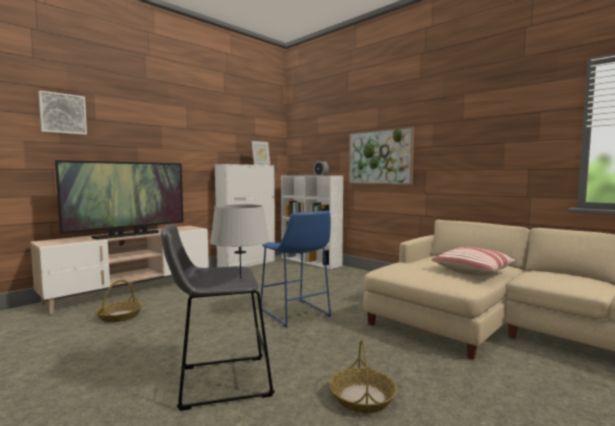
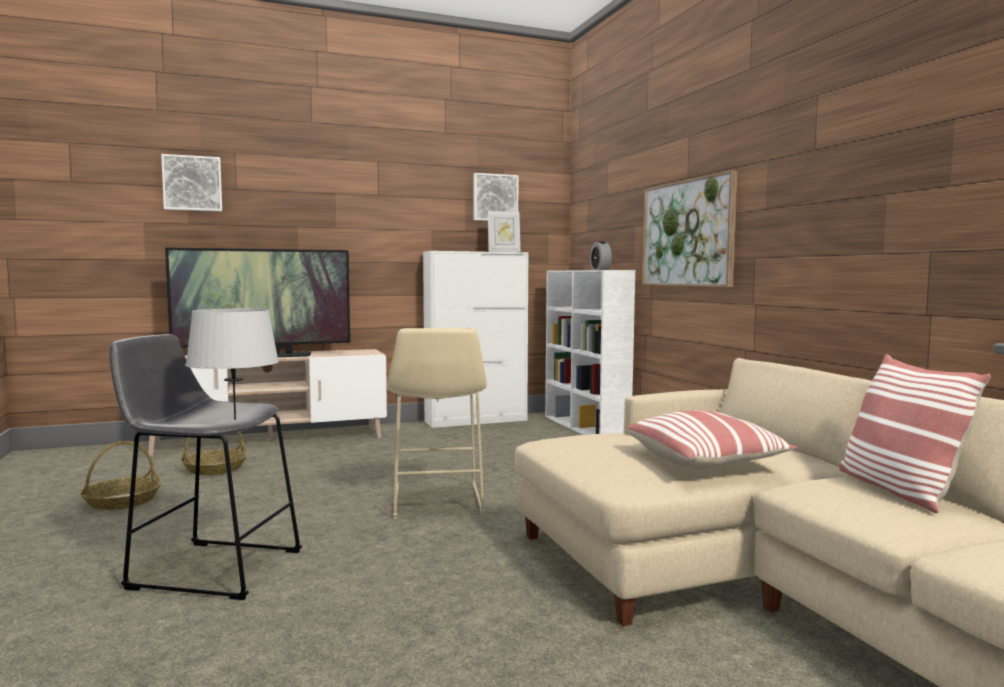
camera: 25 degrees right, 0 degrees up
blue stool [260,211,331,328] -> beige stool [387,328,487,519]
basket [329,339,397,413] -> basket moved to [80,441,161,510]
none -> picture [474,173,518,221]
none -> pillow [839,354,991,513]

